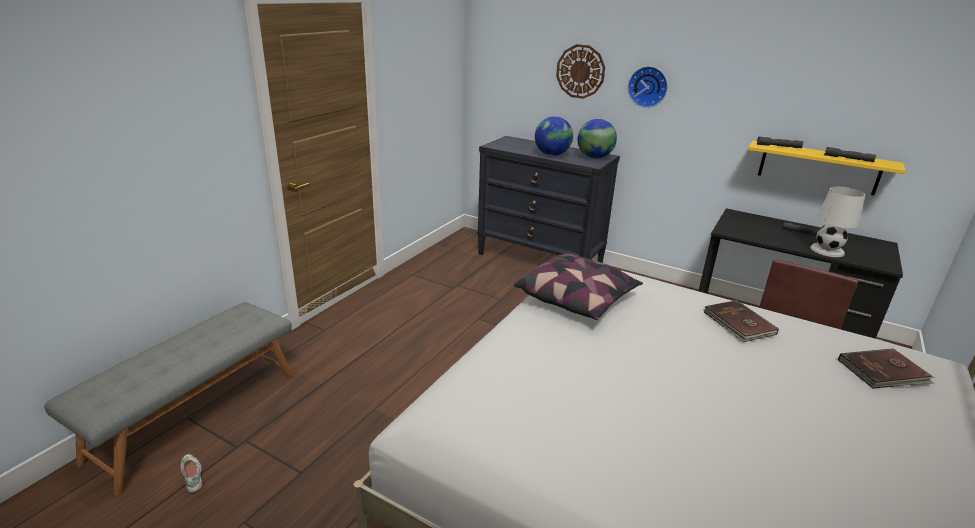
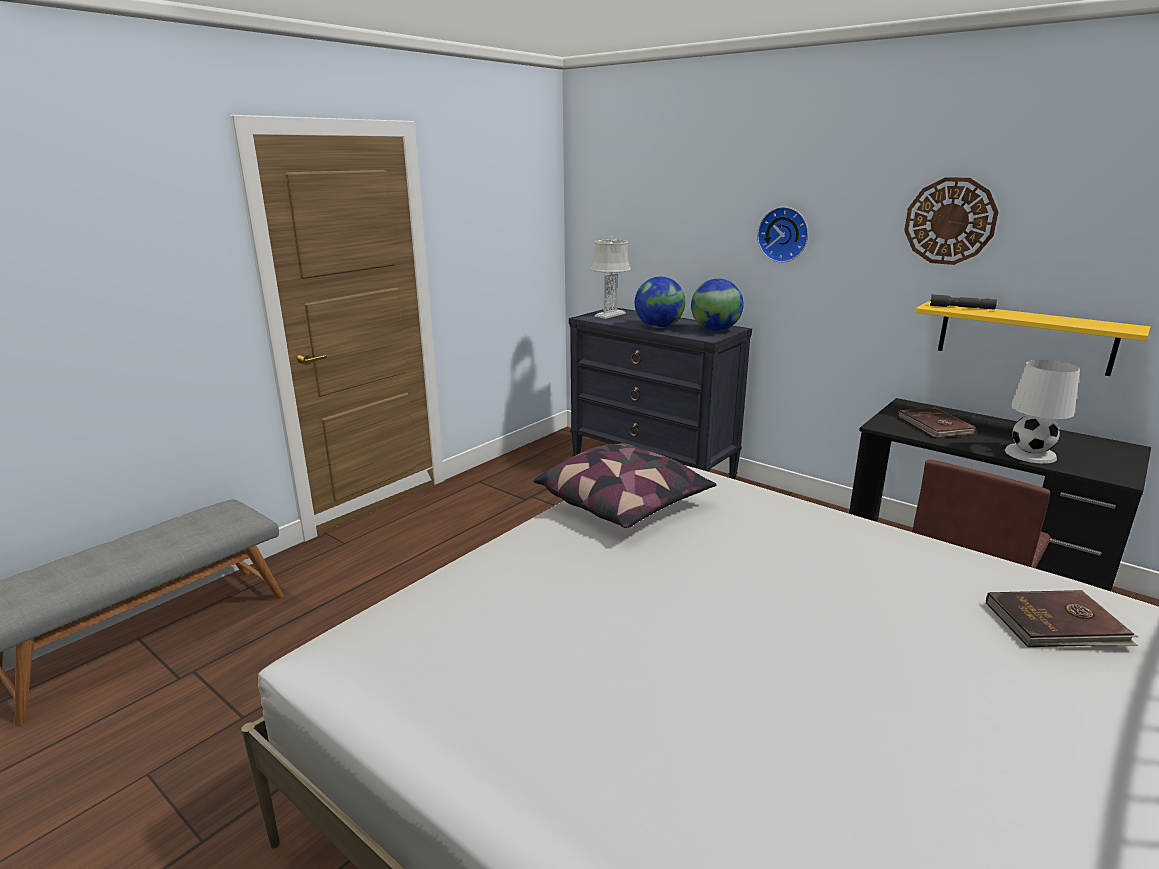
camera: 10 degrees right, 5 degrees down
white shoe [181,454,202,493] -> none
wall clock [556,44,605,99] -> wall clock moved to [904,177,999,265]
brown book [704,300,779,342] -> brown book moved to [898,407,976,438]
grey flashlight [824,147,876,162] -> none
none -> grey table lamp [591,235,631,319]

